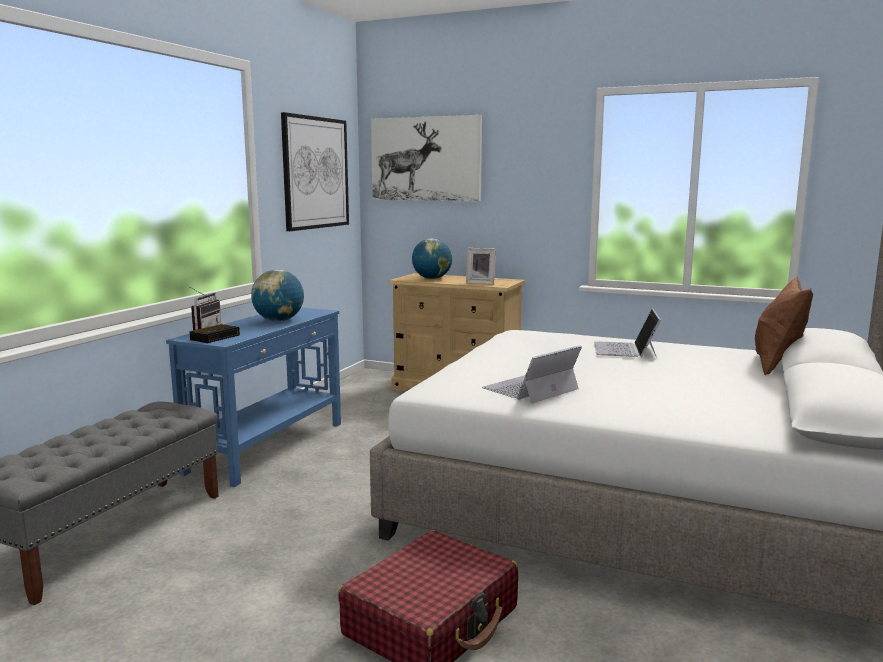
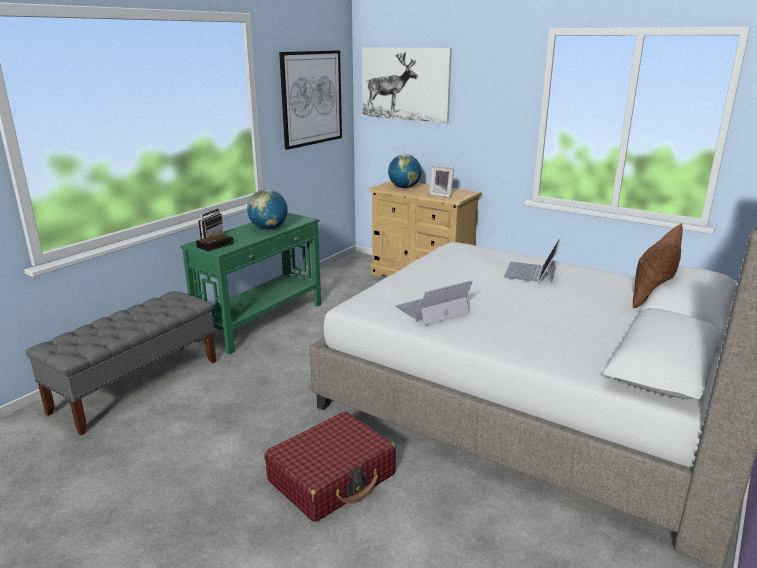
camera: 10 degrees right, 10 degrees up
blue console table [166,307,341,487] -> green console table [180,213,321,355]

